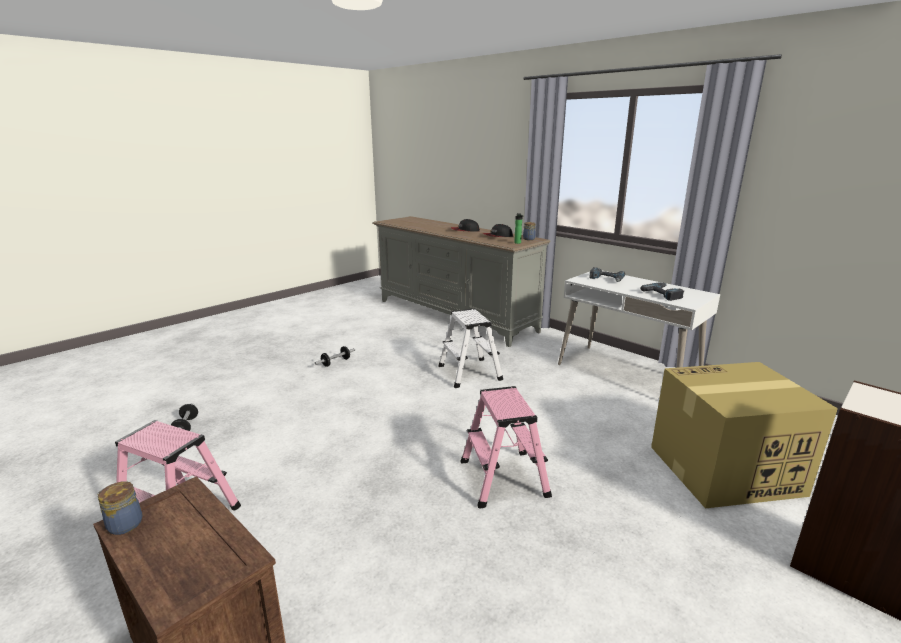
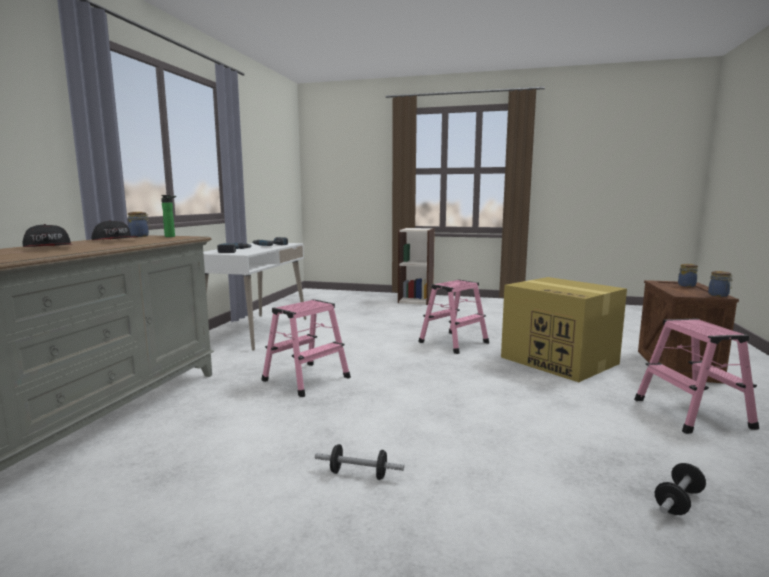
camera: 120 degrees left, 10 degrees down
white step ladder [438,308,503,388] -> pink step ladder [261,299,351,397]
cardboard box [651,362,838,508] -> cardboard box moved to [501,277,627,382]
none -> jar [678,264,698,287]

